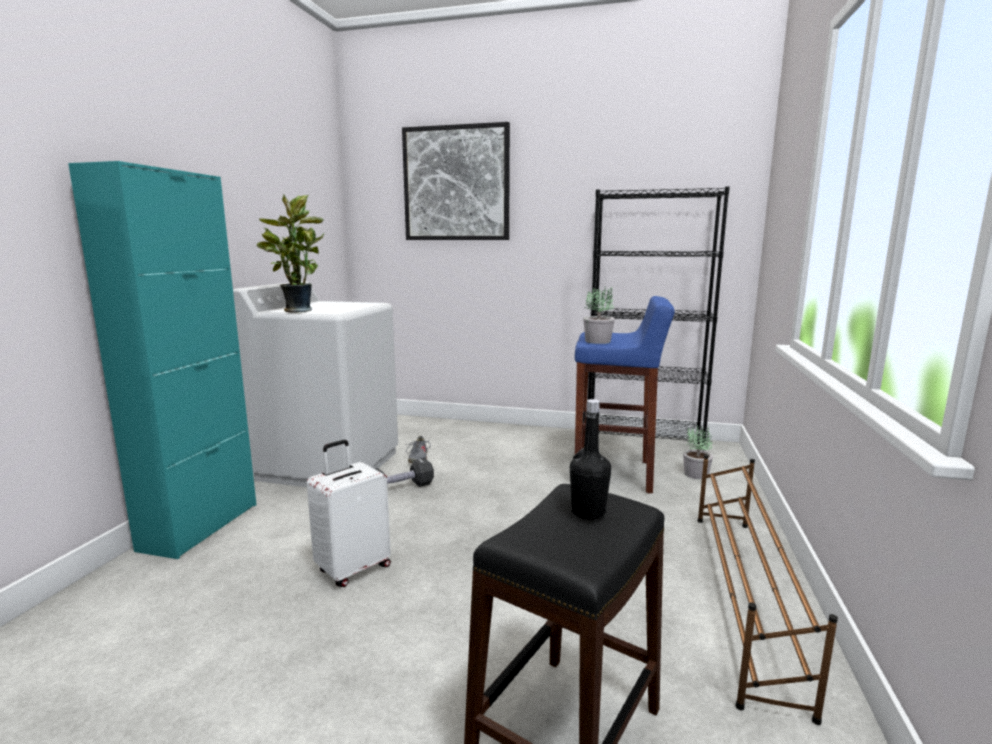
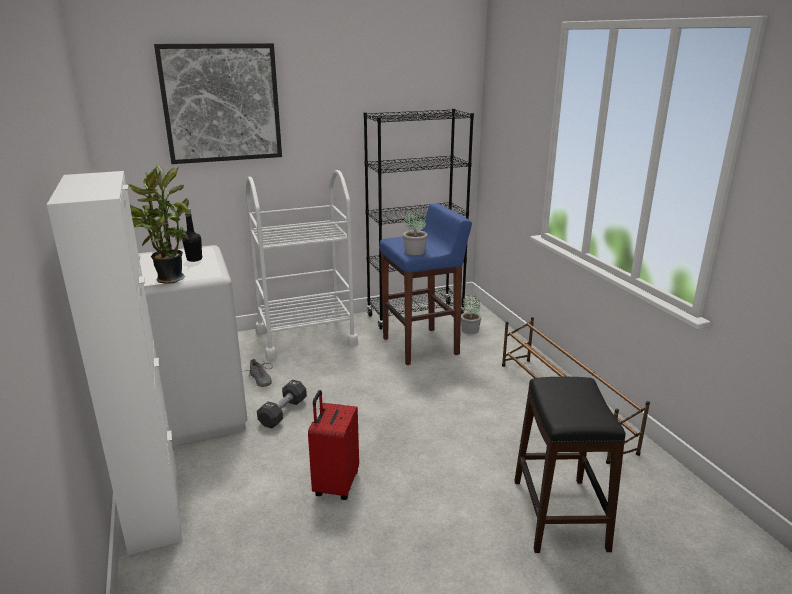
camera: 35 degrees left, 10 degrees up
turquoise cabinet [68,161,256,559] -> white cabinet [47,171,182,555]
white suitcase [307,440,391,587] -> red suitcase [308,390,359,500]
black bottle [570,399,611,520] -> black bottle moved to [182,208,202,262]
none -> white cart [246,170,358,360]

